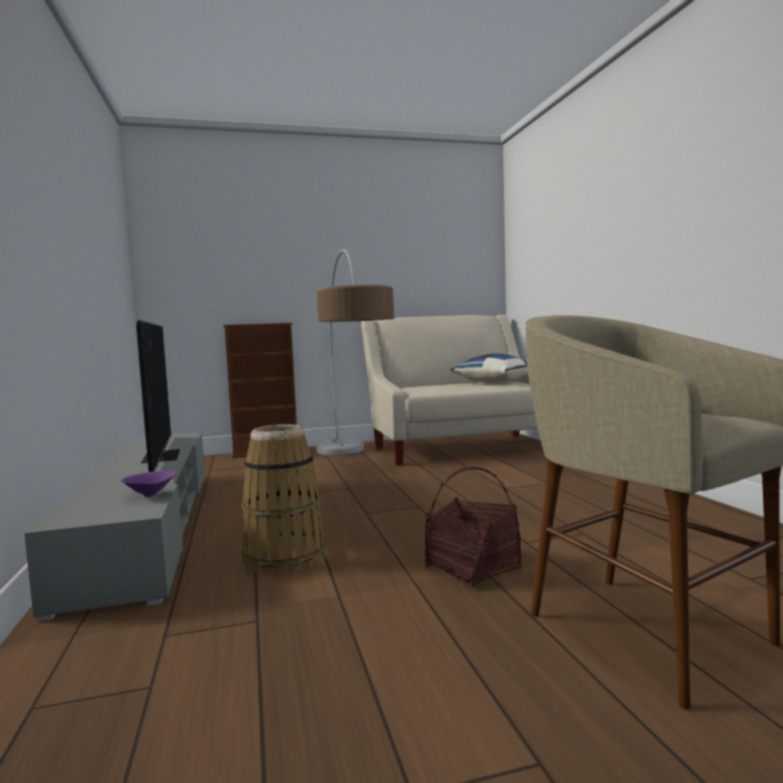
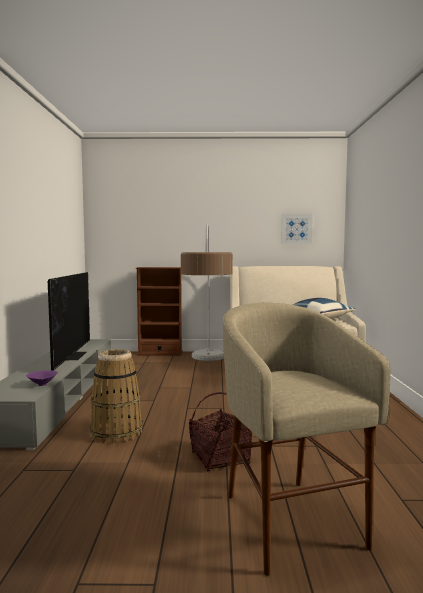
camera: 15 degrees right, 0 degrees up
none -> picture [281,214,313,244]

